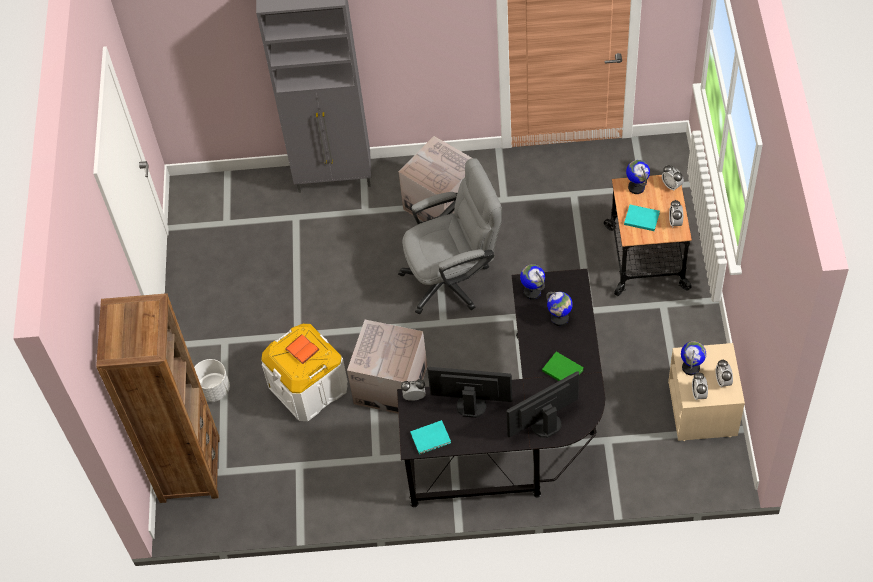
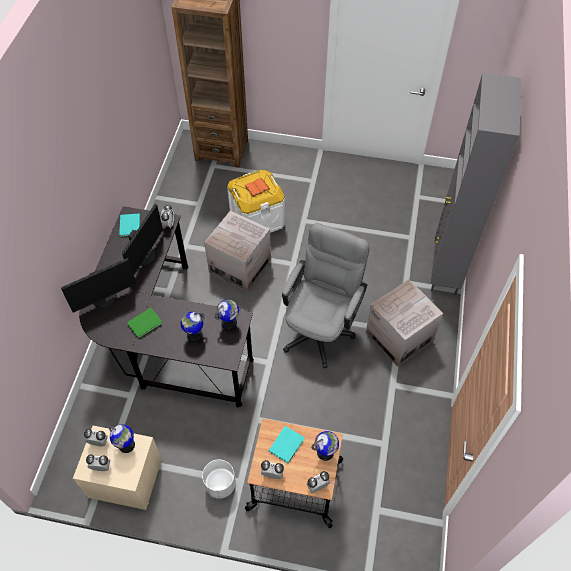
camera: 100 degrees right, 0 degrees up
white planter [194,359,230,402] -> white planter moved to [202,459,236,499]
grey office chair [398,158,502,315] -> grey office chair turned 150 degrees counterclockwise [282,223,369,368]
monitor [506,371,579,438] -> monitor turned 75 degrees clockwise [61,258,136,312]

